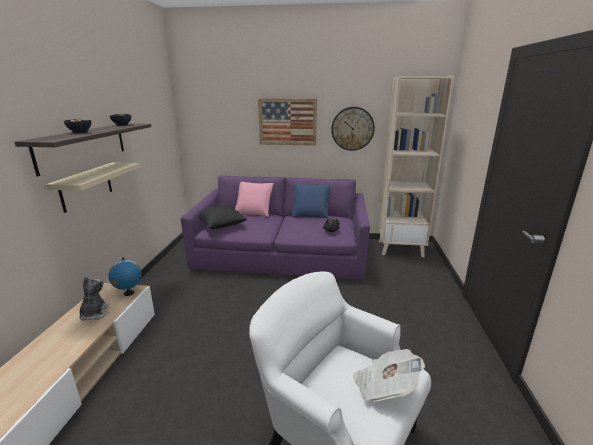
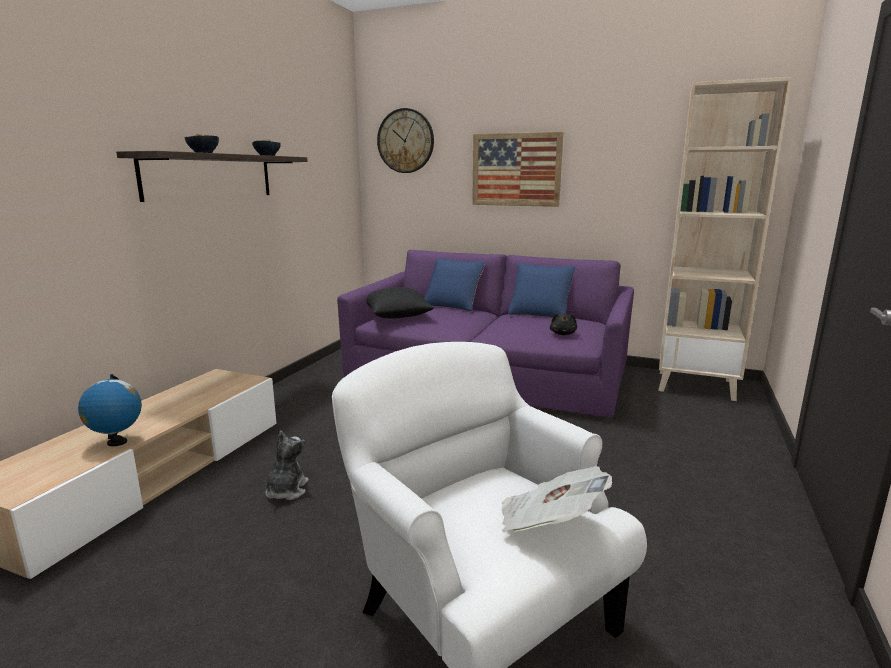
camera: 15 degrees right, 5 degrees down
beige shelf [46,162,140,213] -> none
plush toy [79,277,110,321] -> plush toy moved to [265,431,308,500]
globe [109,257,142,296] -> globe moved to [78,374,142,446]
pink pillow [235,182,274,217] -> blue pillow [424,258,486,312]
wall clock [331,107,375,151] -> wall clock moved to [377,108,434,173]

